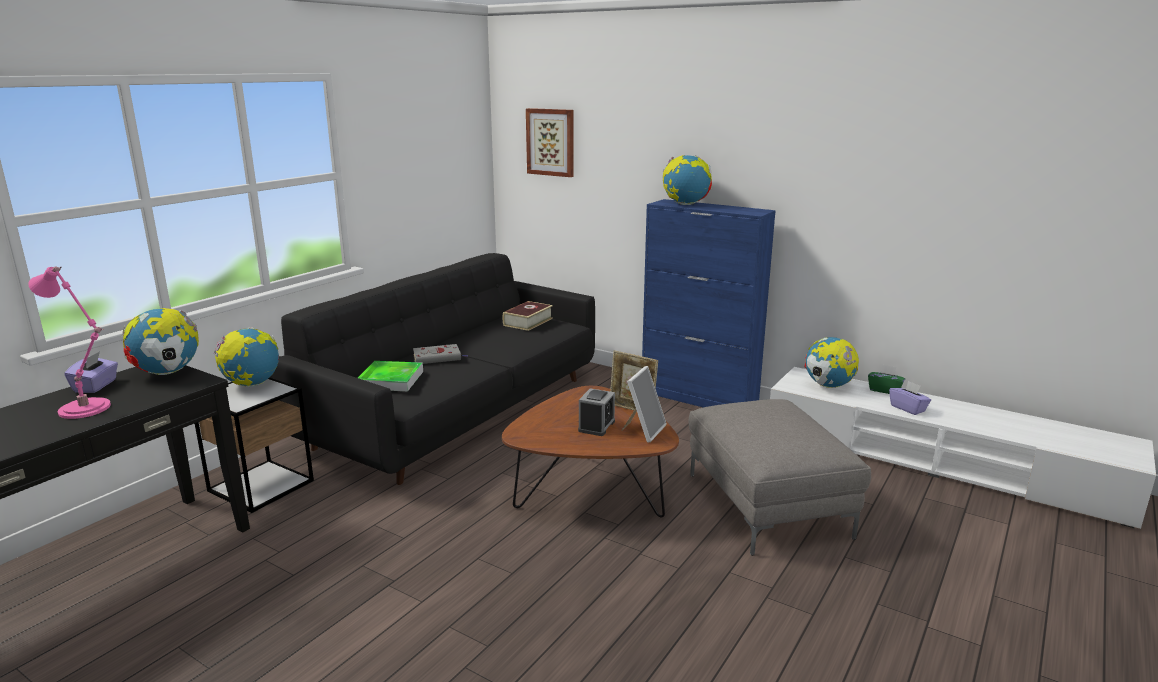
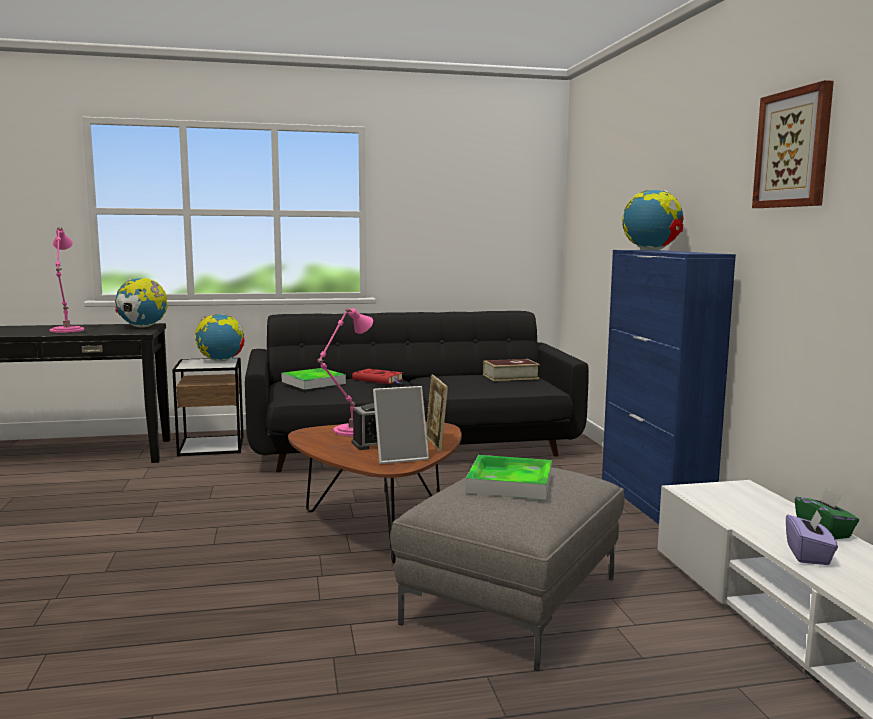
camera: 45 degrees right, 10 degrees down
purple tissue box [64,352,118,393] -> none
grey book [413,344,468,364] -> red book [352,369,403,384]
picture [526,108,574,177] -> picture moved to [752,80,834,208]
globe [805,337,859,388] -> none
none -> pink table lamp [317,308,373,436]
none -> tray [466,455,552,500]

